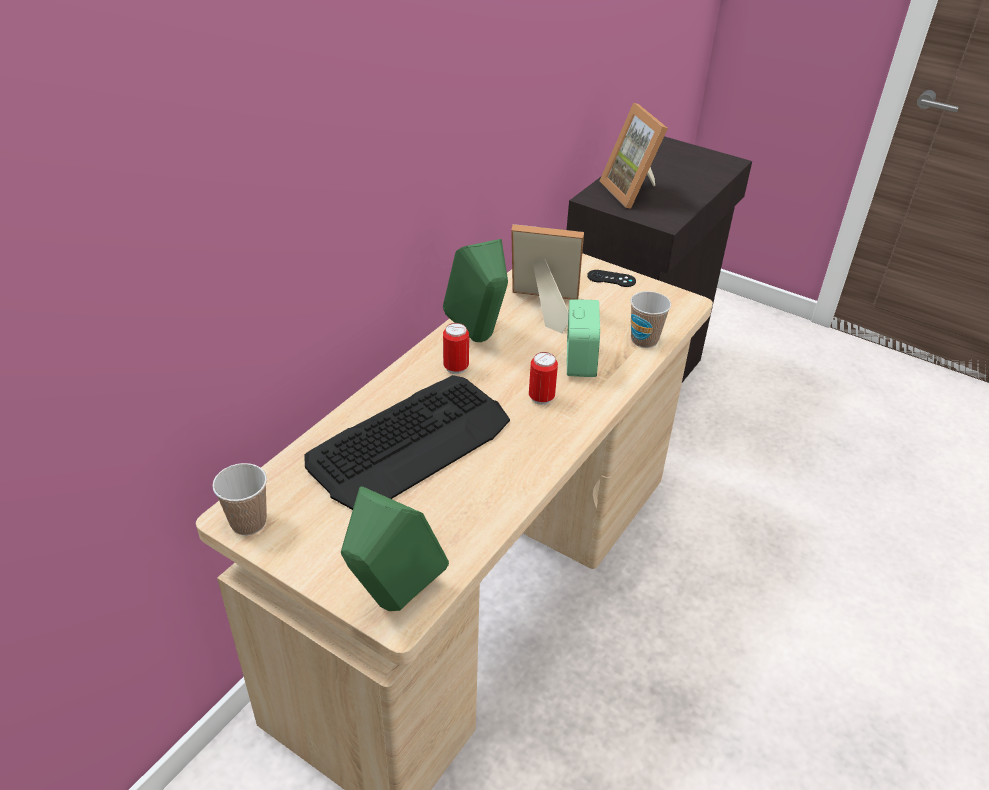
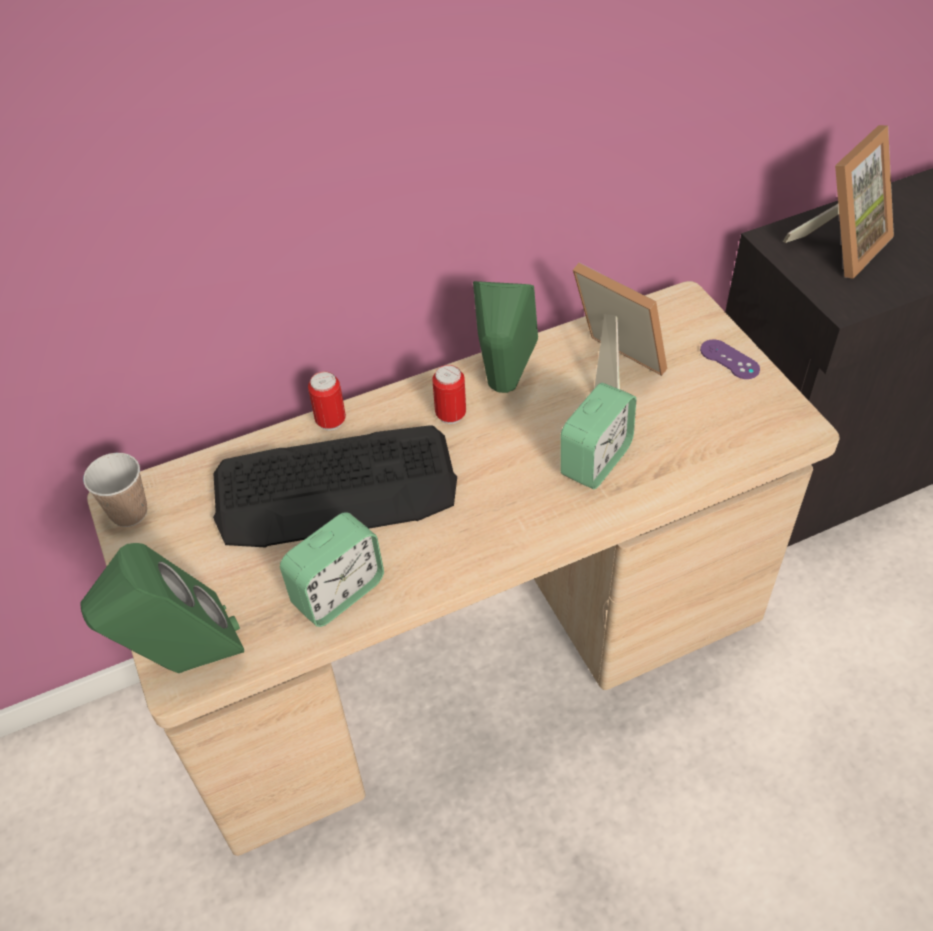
camera: 35 degrees right, 10 degrees up
can [529,352,558,405] -> can moved to [308,371,346,431]
black game controller [587,270,636,287] -> purple game controller [700,339,760,379]
picture frame [600,103,668,209] -> picture frame turned 150 degrees counterclockwise [783,125,894,279]
cup [630,291,671,348] -> none
none -> alarm clock [280,512,384,627]

